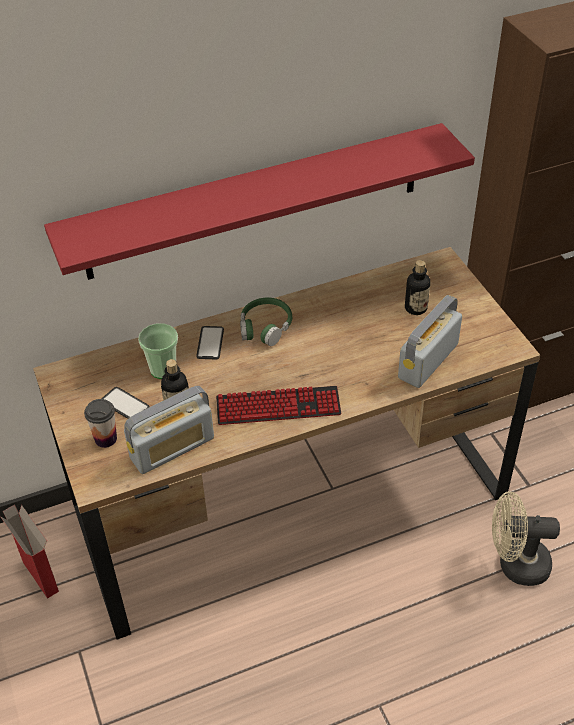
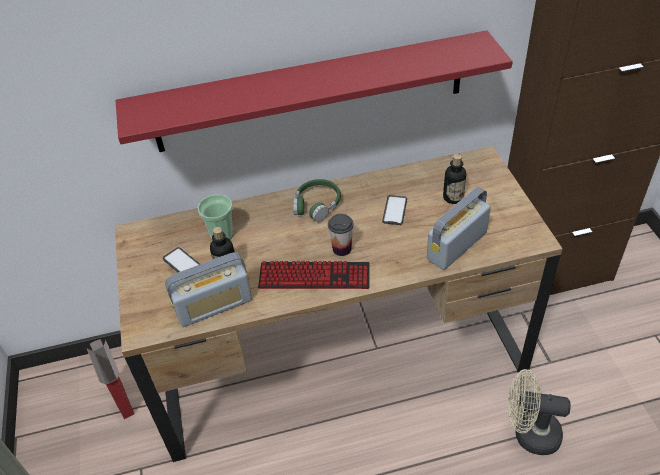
camera: 10 degrees right, 0 degrees up
cup [84,399,117,448] -> cup moved to [328,214,354,256]
phone [196,326,224,360] -> phone moved to [382,195,407,225]

